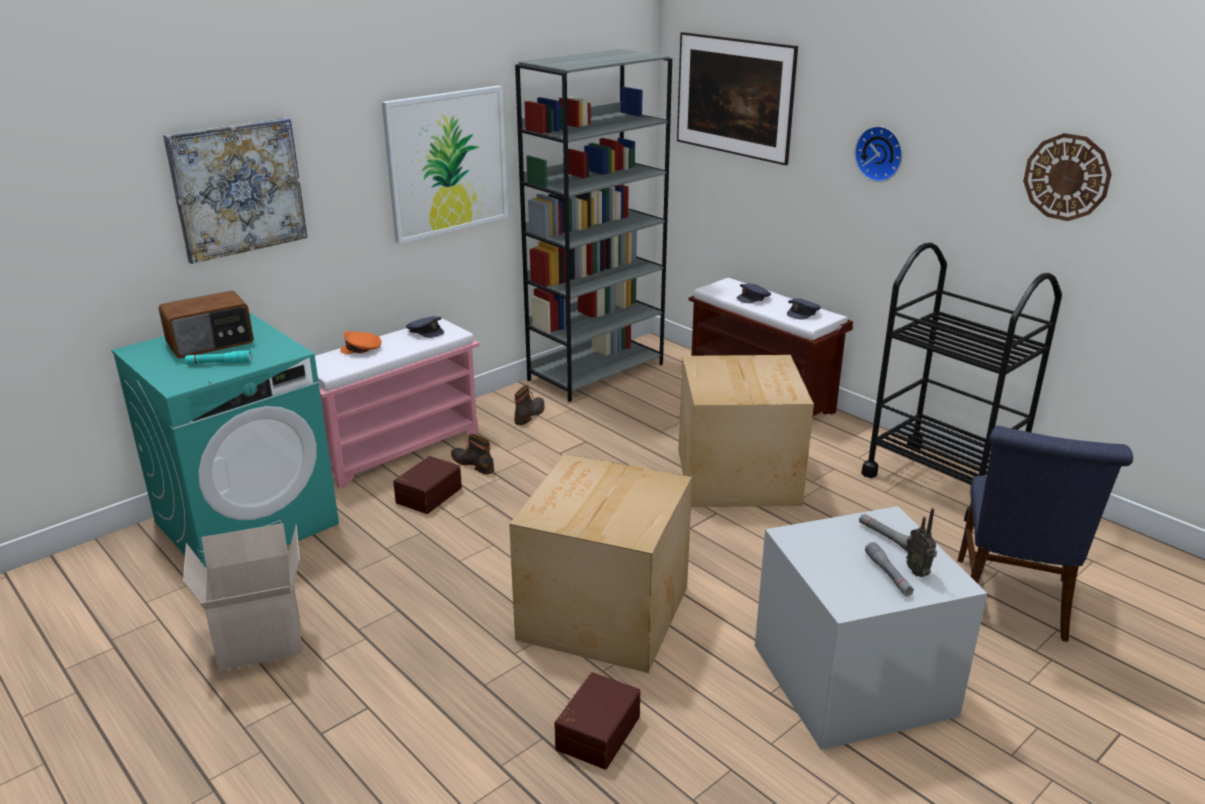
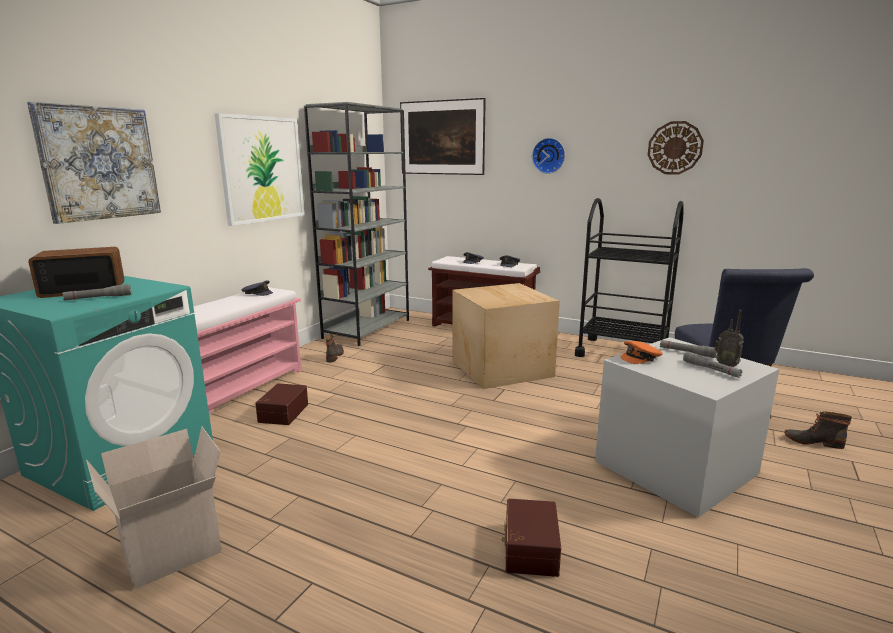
camera: 20 degrees left, 10 degrees down
radio [159,291,254,358] -> radio turned 150 degrees counterclockwise [28,247,124,298]
turquoise flashlight [185,350,252,364] -> grey flashlight [62,284,131,301]
orange cap [340,331,381,354] -> orange cap moved to [620,341,663,364]
boot [451,434,494,474] -> boot moved to [784,411,852,449]
cardboard box [509,454,692,673] -> none

